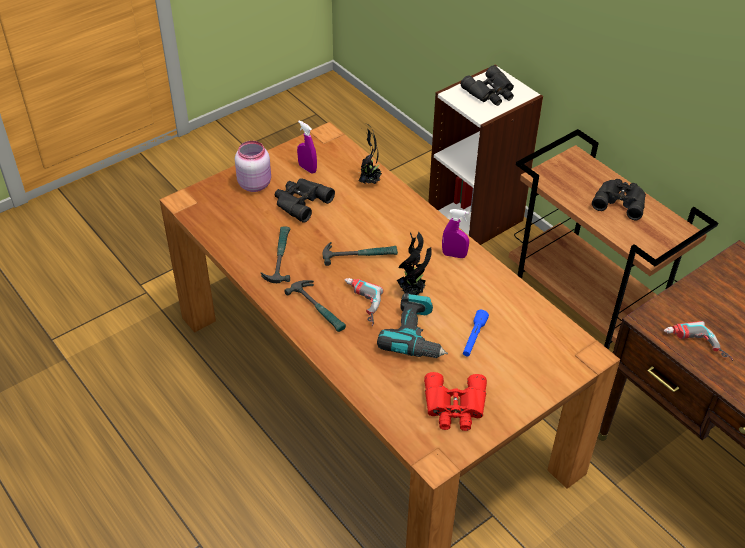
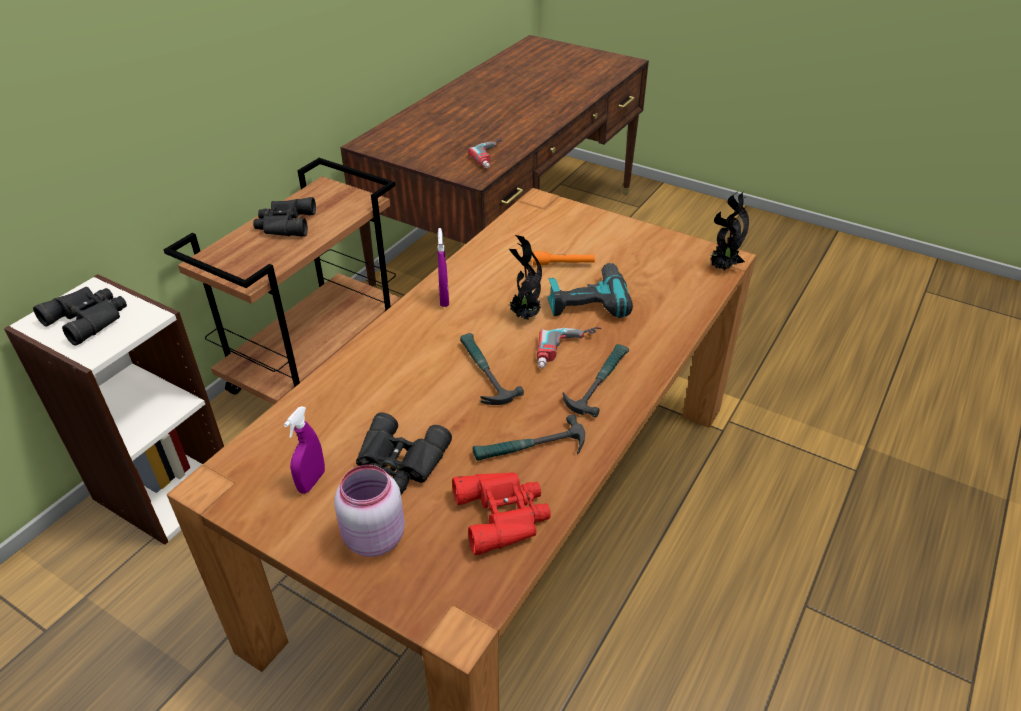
camera: 110 degrees left, 5 degrees down
potted plant [359,123,382,184] -> potted plant moved to [710,192,749,270]
red binoculars [424,372,487,431] -> red binoculars moved to [452,472,551,555]
blue flashlight [463,310,489,356] -> orange flashlight [533,251,595,266]

